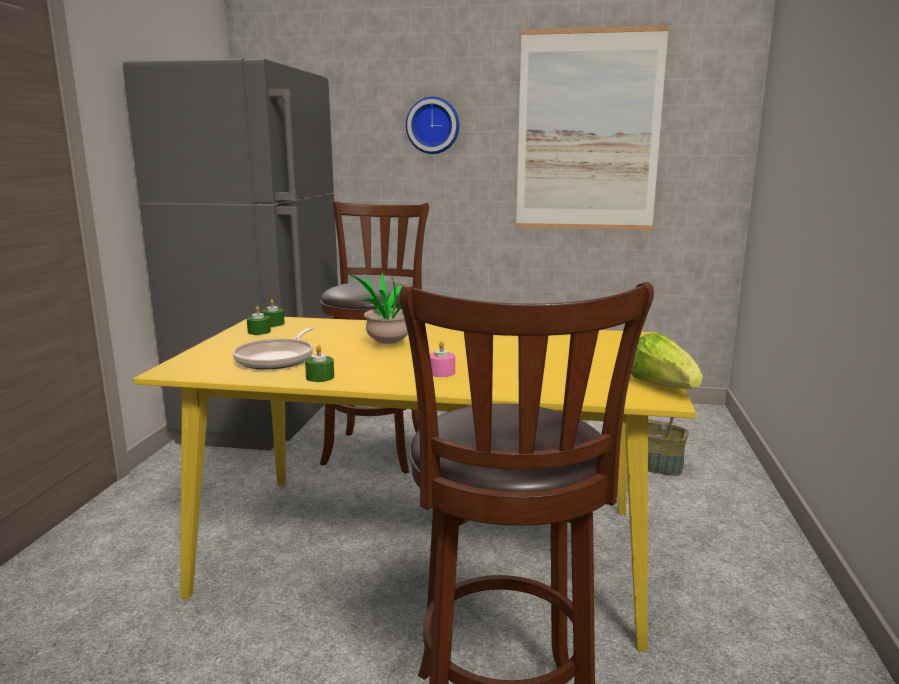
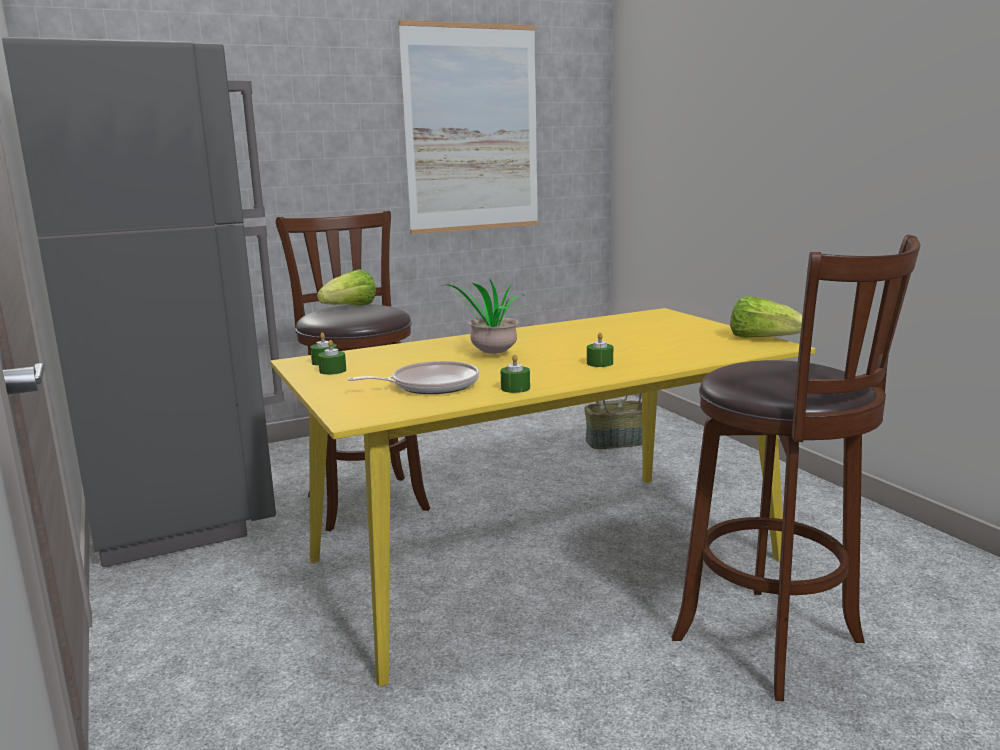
camera: 35 degrees left, 0 degrees up
frying pan [233,327,314,369] -> frying pan turned 90 degrees counterclockwise [347,361,479,394]
wall clock [406,97,459,154] -> none
pink candle [430,341,455,377] -> green candle [587,332,613,367]
none -> lettuce [317,269,376,306]

